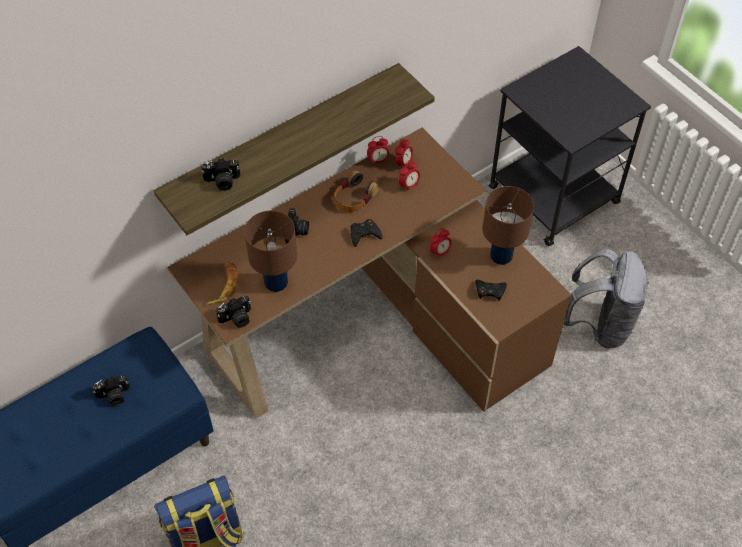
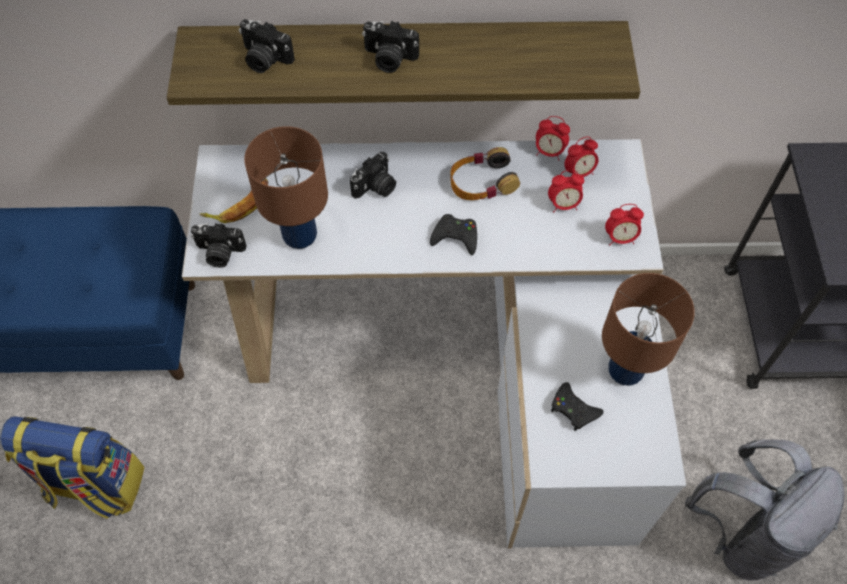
camera: 35 degrees right, 5 degrees up
camera [92,375,130,406] -> camera moved to [362,21,419,73]
brown desk [167,128,572,419] -> white desk [182,139,686,548]
alarm clock [430,228,452,258] -> alarm clock moved to [605,204,644,245]

